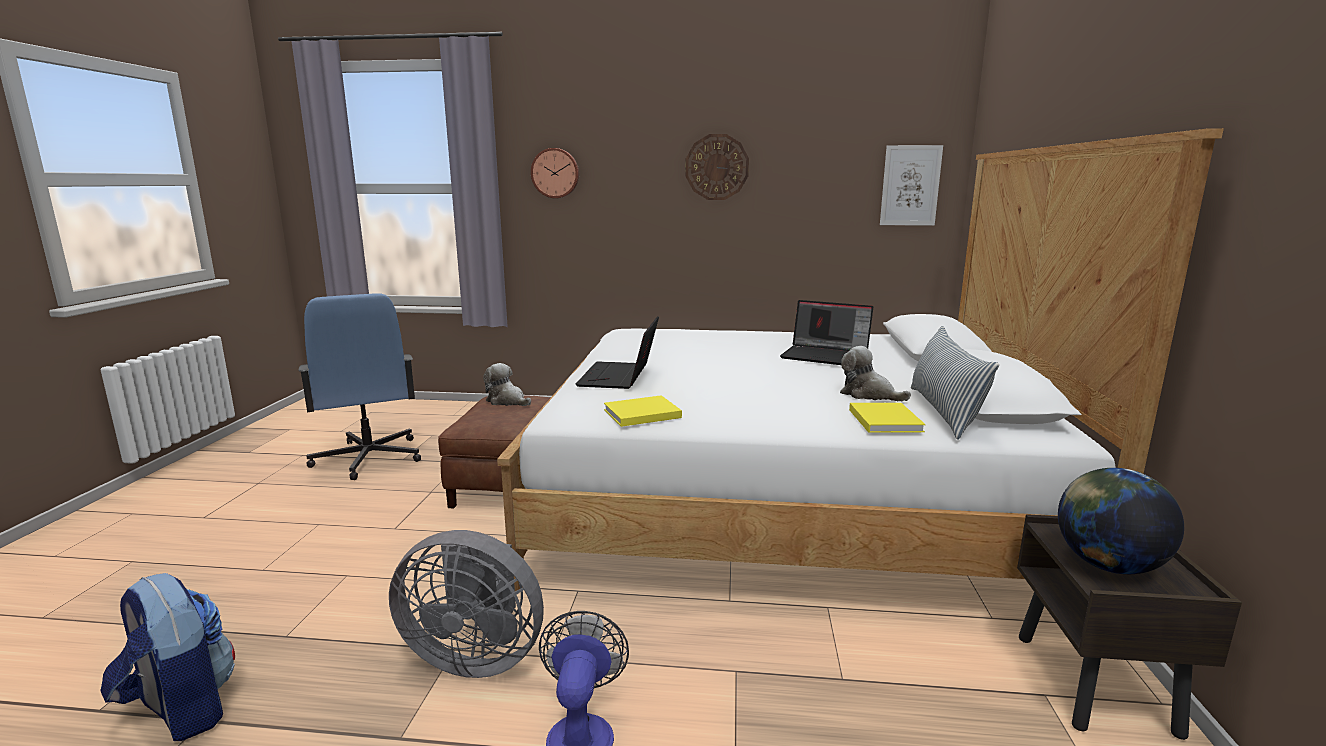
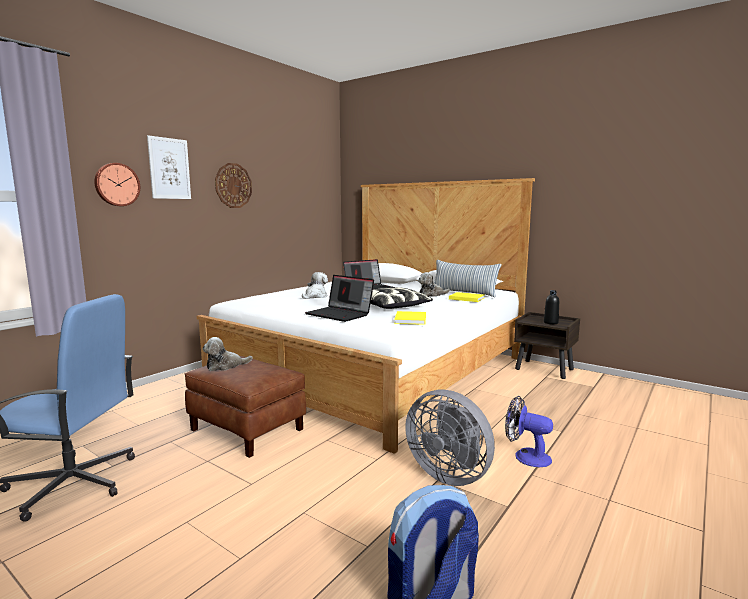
camera: 60 degrees left, 5 degrees down
grey fan [389,530,544,678] -> grey fan turned 90 degrees clockwise [405,390,495,486]
picture [880,145,943,226] -> picture moved to [147,135,191,199]
globe [1058,468,1184,574] -> black bottle [544,290,559,324]
none -> plush toy [302,272,328,299]
none -> pillow [370,287,433,309]

